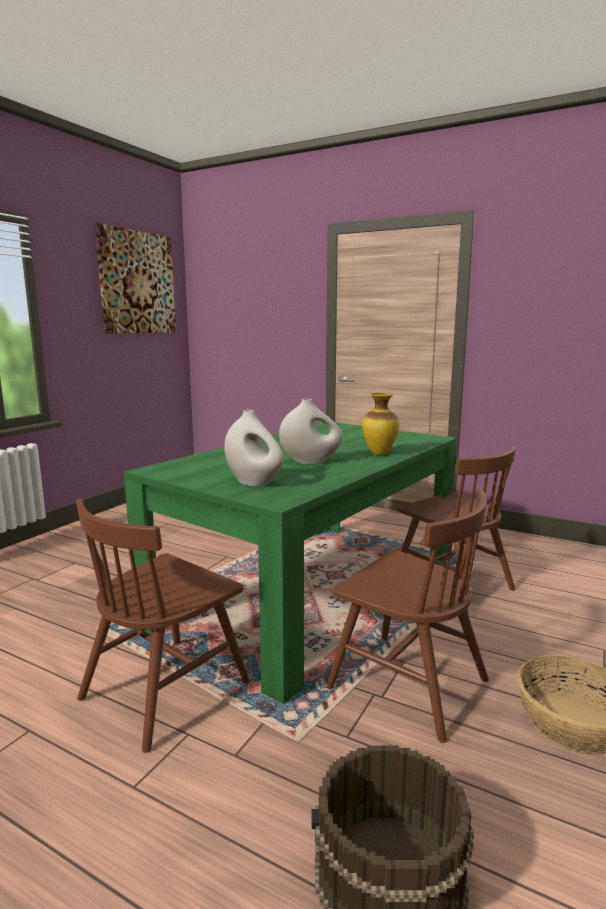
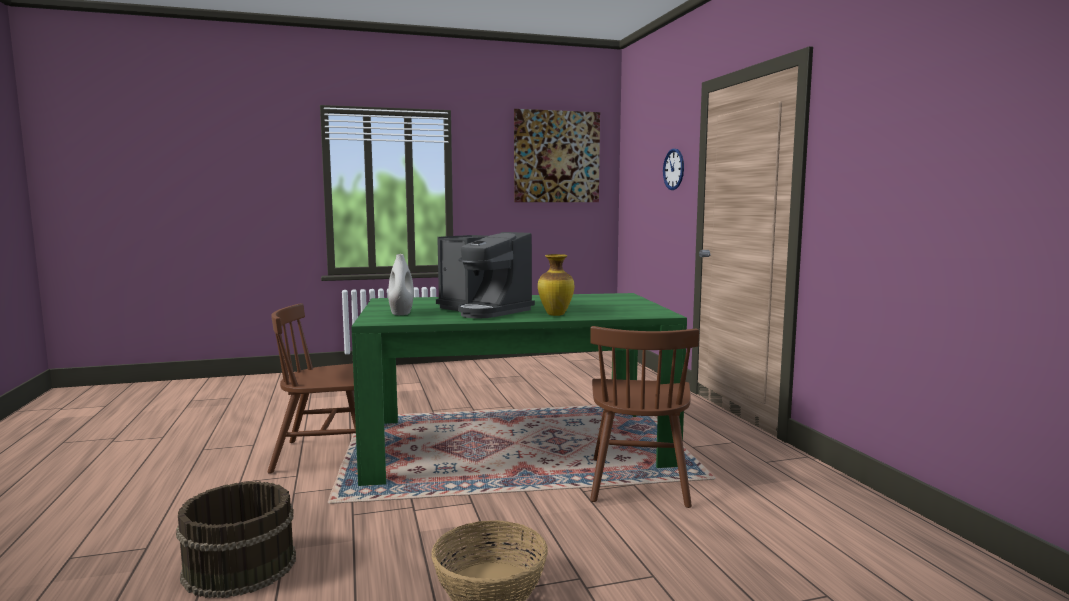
camera: 45 degrees right, 5 degrees down
white vase [279,399,343,464] -> coffee machine [436,232,535,318]
brown chair [326,490,489,743] -> none
none -> wall clock [663,149,684,190]

